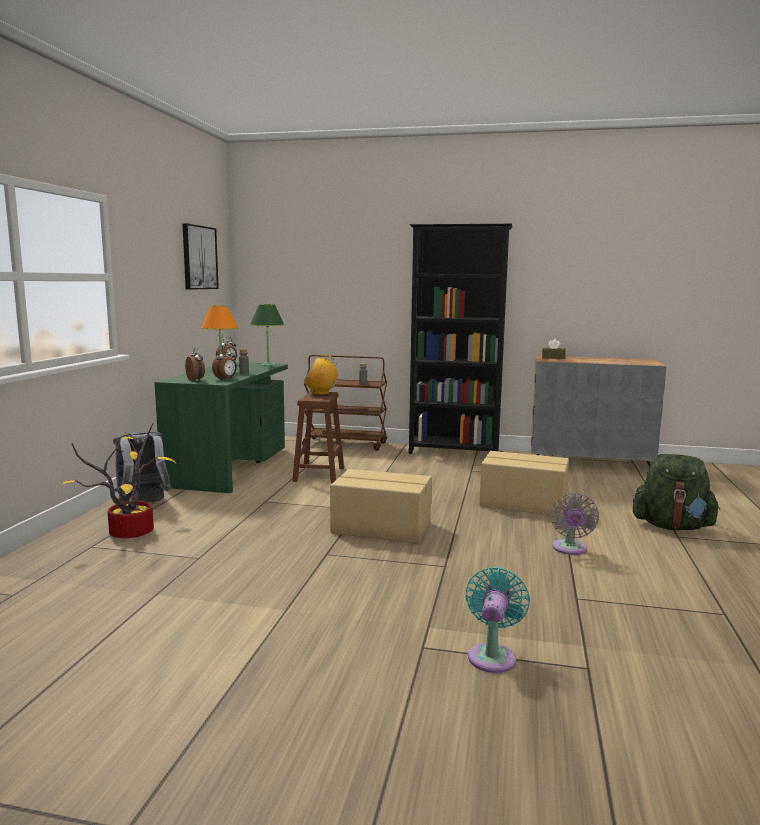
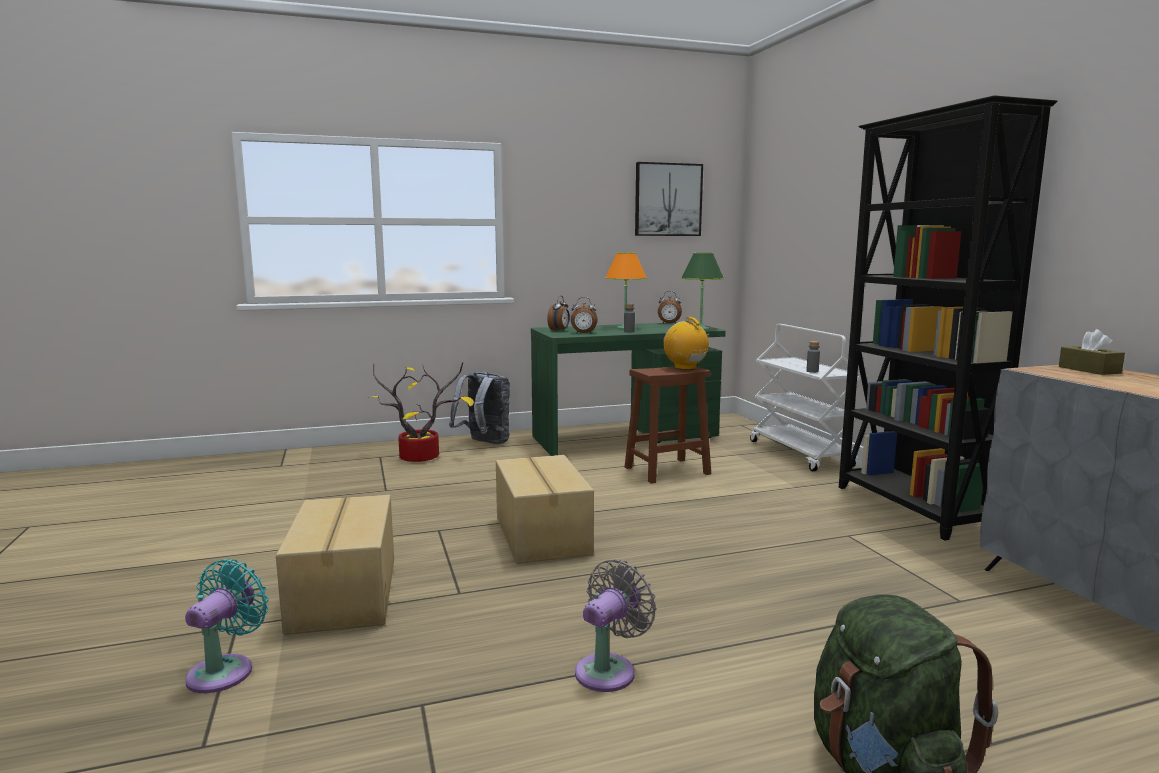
camera: 60 degrees right, 0 degrees up
brown cart [302,355,387,451] -> white cart [750,324,861,471]
turquoise fan [465,567,530,673] -> turquoise fan turned 60 degrees counterclockwise [185,559,269,693]
cardboard box [479,451,569,516] -> cardboard box moved to [276,495,394,635]
grey fan [550,493,599,555] -> grey fan turned 150 degrees clockwise [575,559,657,692]

